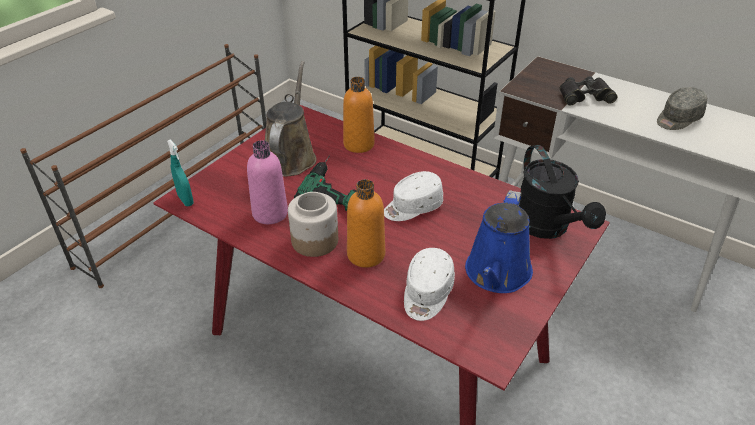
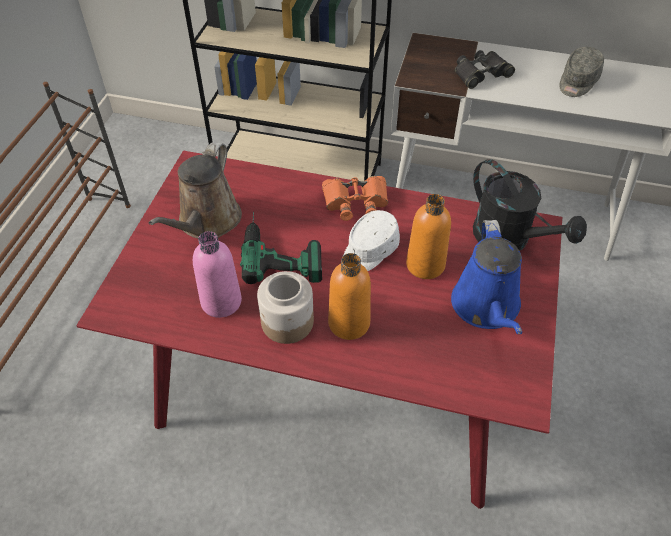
camera: 20 degrees left, 10 degrees up
turquoise spray bottle [167,139,194,206] -> none
brown watering can [265,61,316,177] -> brown watering can turned 150 degrees counterclockwise [149,142,242,239]
orange bottle [343,77,375,153] -> orange bottle moved to [406,194,451,279]
white cap [404,248,455,321] -> none
none -> orange binoculars [322,176,388,221]

